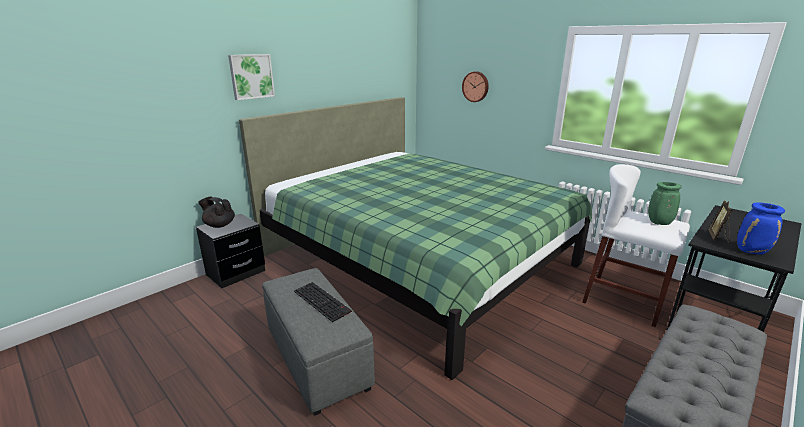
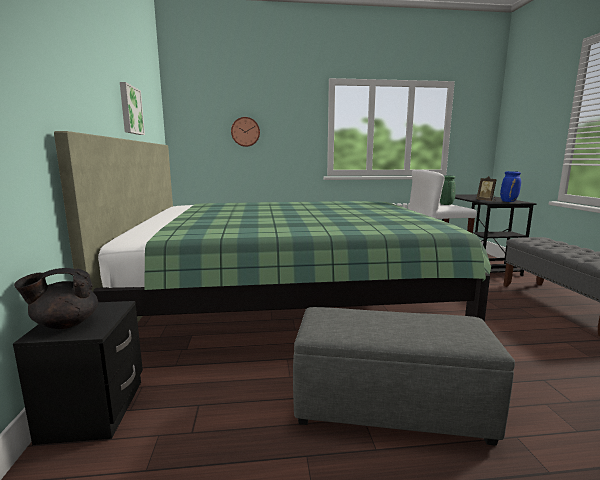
camera: 50 degrees left, 10 degrees down
picture [228,54,275,100] -> picture moved to [120,82,145,135]
keyboard [294,282,352,322] -> none

